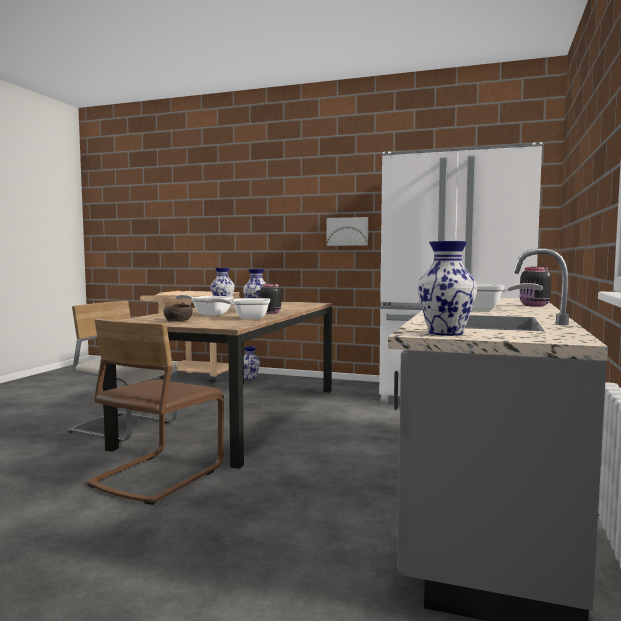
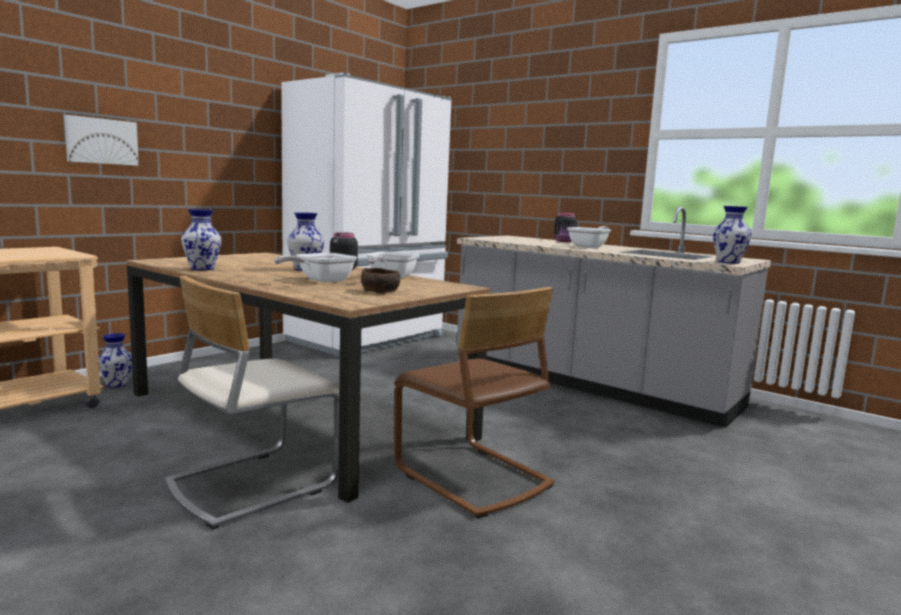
camera: 70 degrees left, 5 degrees up
picture [327,217,368,246] -> picture moved to [64,115,139,166]

